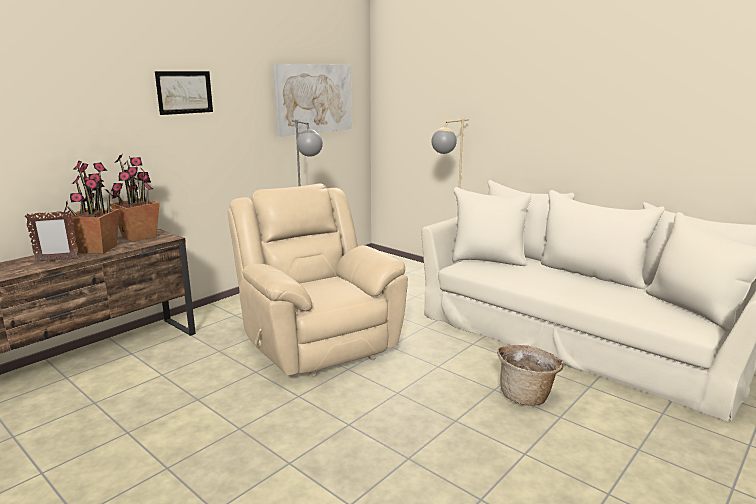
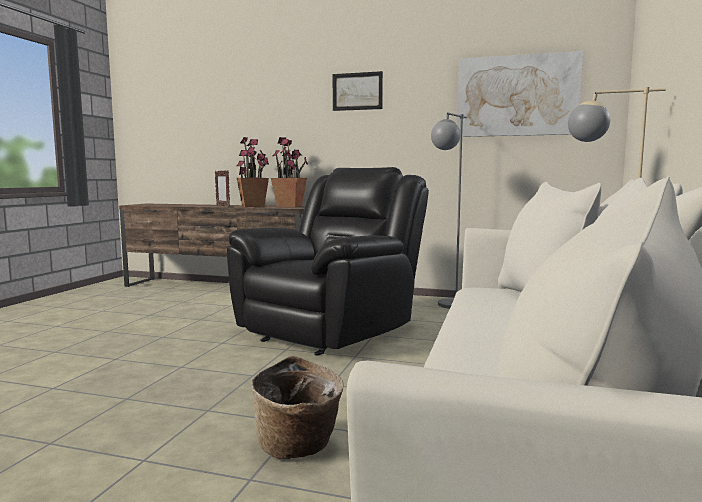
camera: 65 degrees right, 10 degrees down
beige armchair [228,183,408,377] -> black armchair [227,167,429,356]

